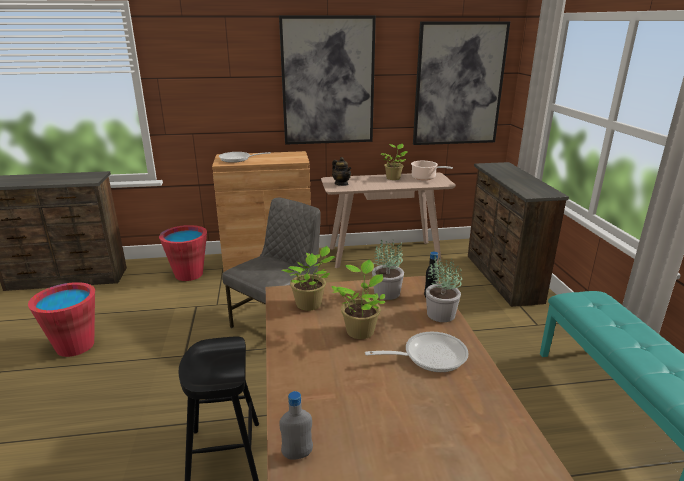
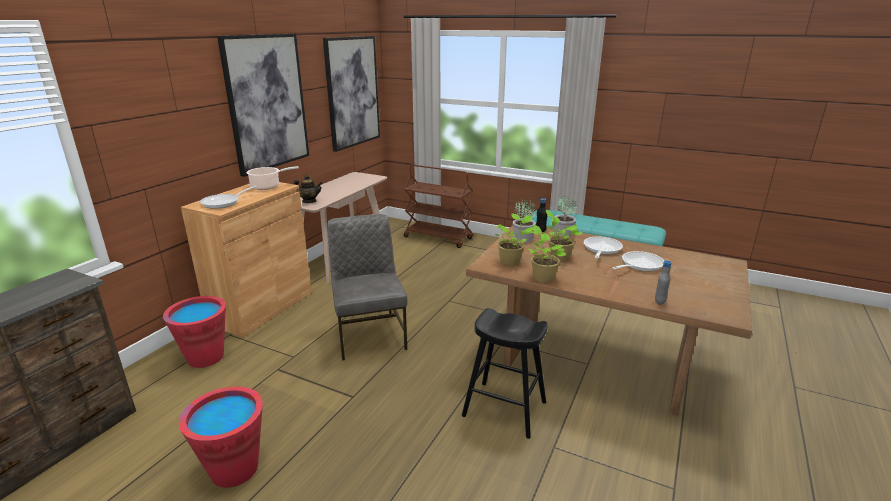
camera: 55 degrees left, 0 degrees up
potted plant [380,144,408,180] -> potted plant moved to [528,225,567,283]
cooking pot [411,161,453,180] -> cooking pot moved to [246,166,299,190]
brown dresser [468,162,569,307] -> brown cart [404,165,473,248]
none -> frying pan [612,251,664,271]

